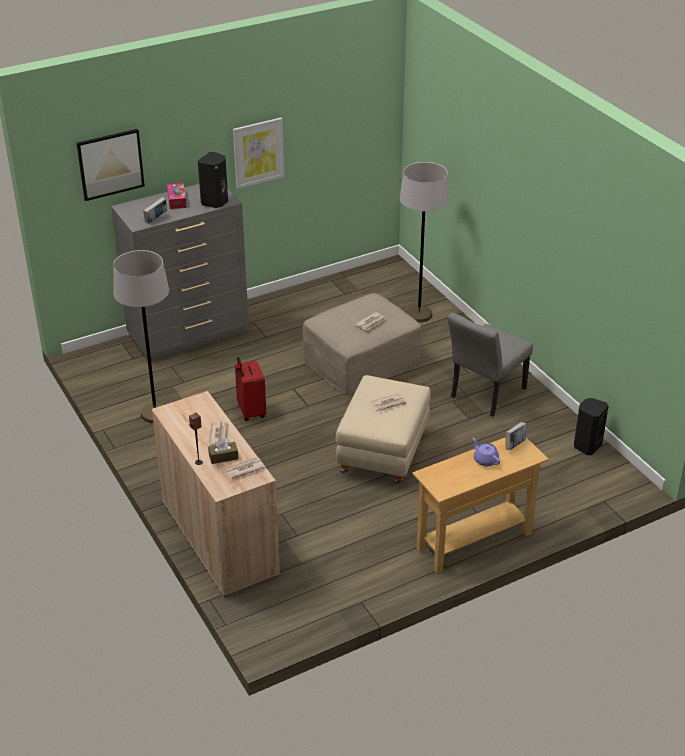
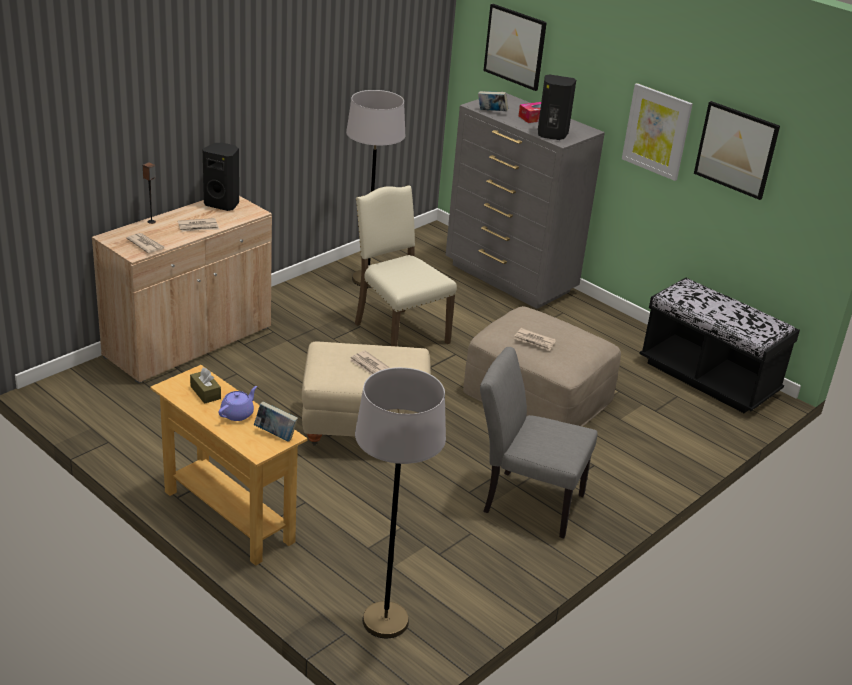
camera: 70 degrees right, 5 degrees down
brown tissue box [208,438,238,464] -> brown tissue box moved to [190,367,221,404]
red suitcase [235,357,266,421] -> beige chair [355,185,457,346]
grey floor lamp [400,162,449,322] -> grey floor lamp moved to [355,367,446,638]
black speaker [574,398,609,455] -> black speaker moved to [203,143,239,211]
none -> black bench [639,278,800,413]
none -> picture [694,101,780,200]

